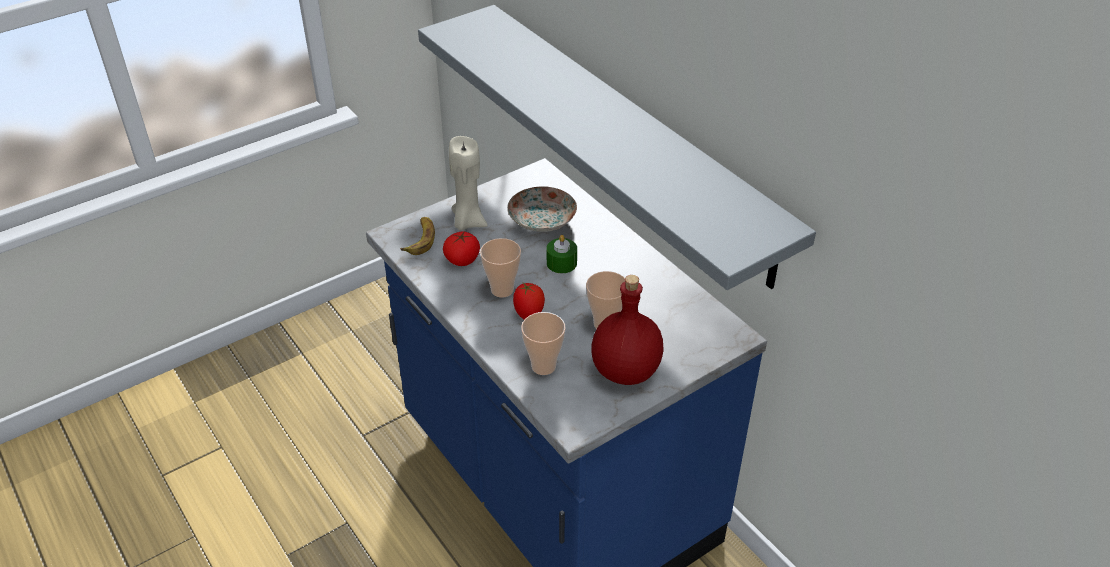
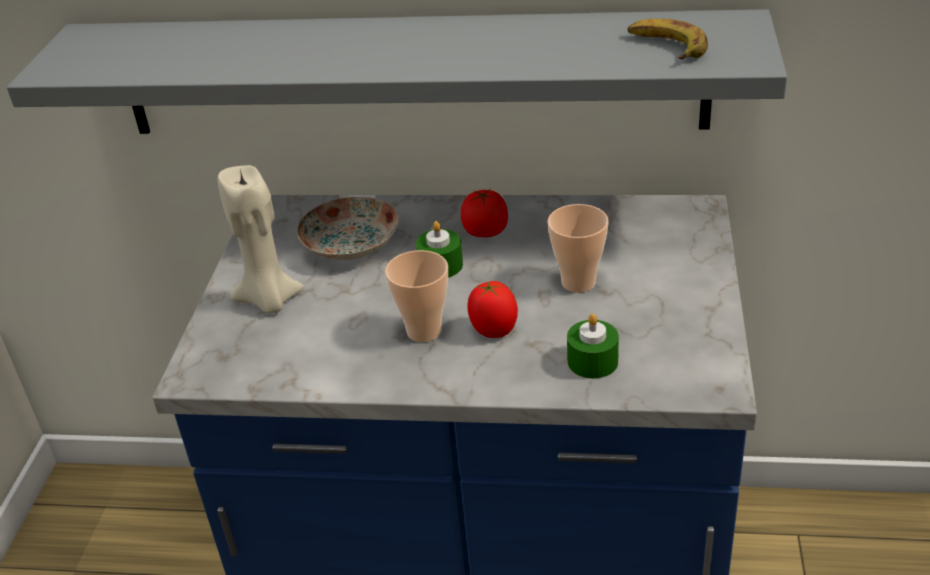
camera: 45 degrees left, 5 degrees down
banana [400,217,435,255] -> banana moved to [628,19,708,60]
tomato [443,232,480,266] -> tomato moved to [461,189,508,237]
cup [521,312,566,375] -> green candle [567,314,619,379]
red bottle [591,275,664,385] -> none

